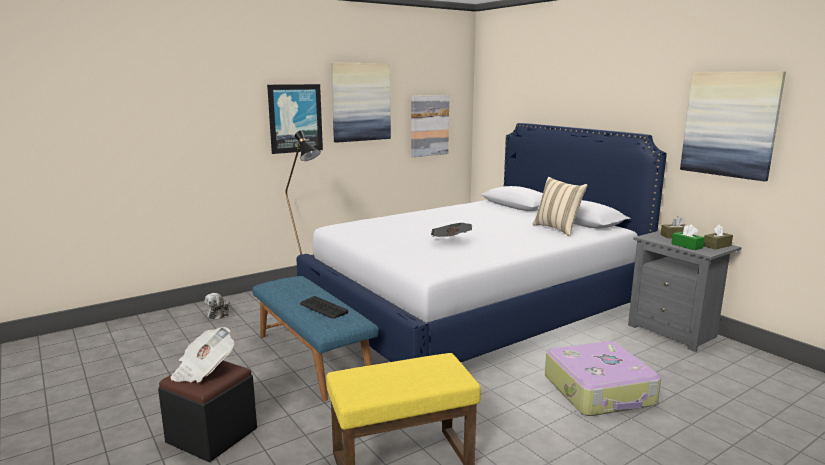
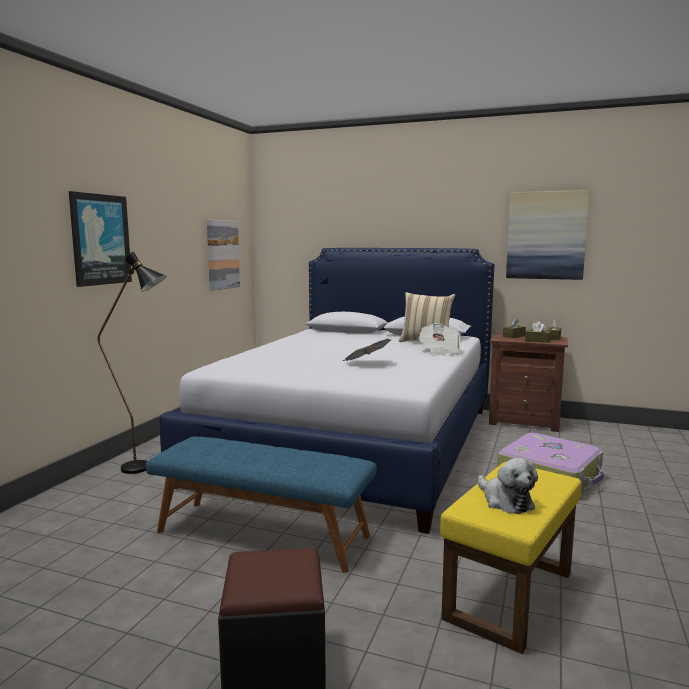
camera: 35 degrees left, 5 degrees down
newspaper [170,327,234,383] -> newspaper moved to [419,323,460,356]
plush toy [205,293,230,319] -> plush toy moved to [478,458,538,514]
keyboard [300,296,348,319] -> none
picture [331,63,391,143] -> none
grey nightstand [628,230,742,352] -> brown nightstand [489,333,568,432]
green tissue box [671,224,705,250] -> brown tissue box [525,321,551,343]

